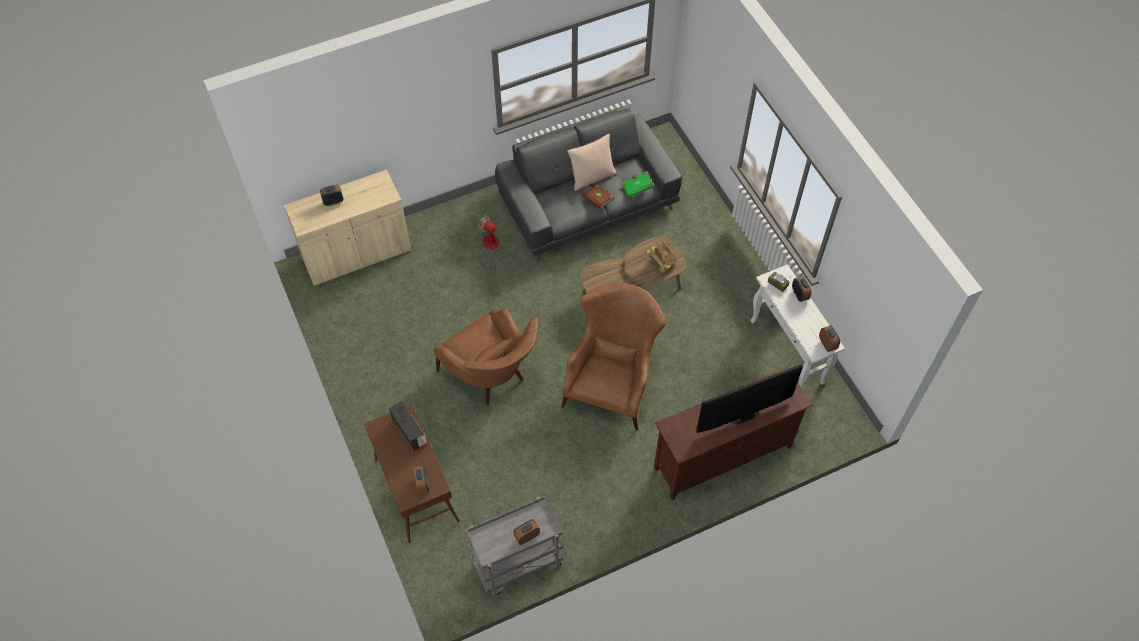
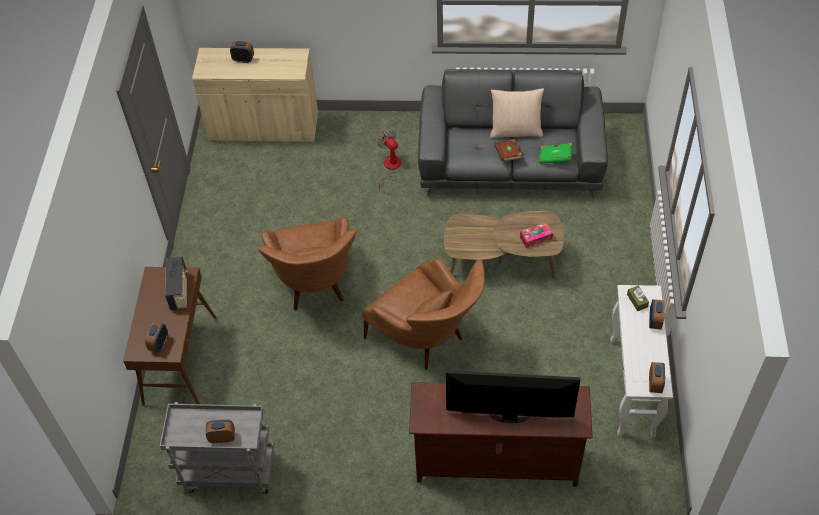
camera: 30 degrees right, 5 degrees down
brown armchair [561,282,666,430] -> brown armchair turned 90 degrees clockwise [362,258,485,369]
book [646,241,678,273] -> tissue box [520,222,553,248]

